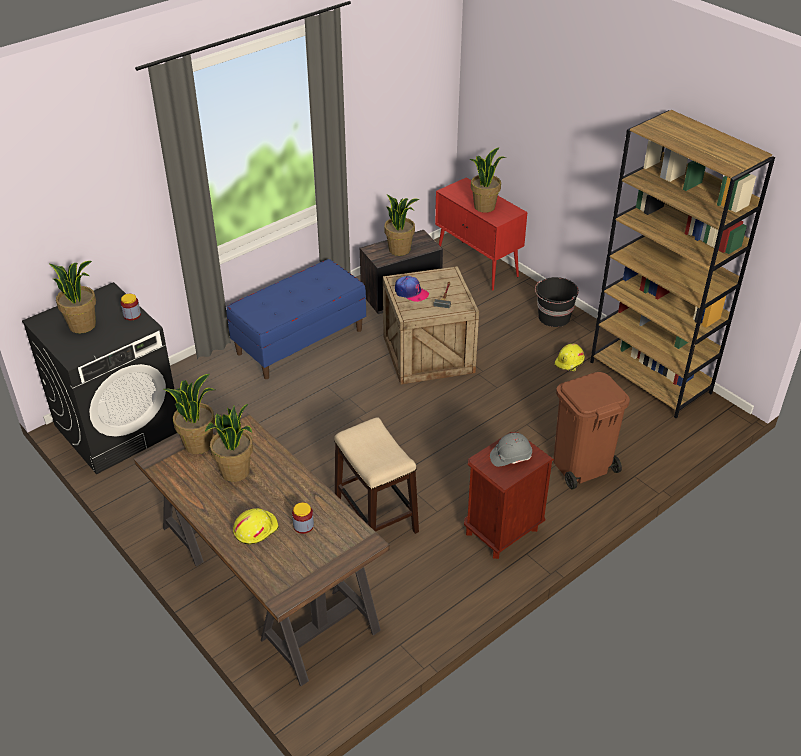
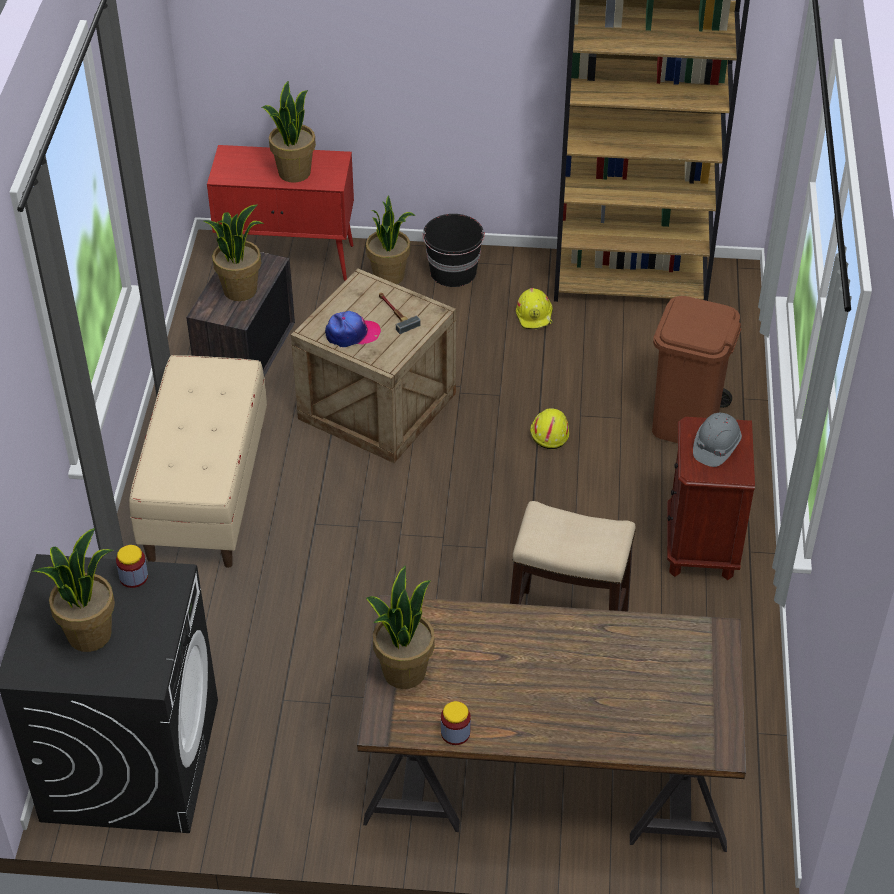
camera: 45 degrees left, 5 degrees up
potted plant [205,404,253,482] -> potted plant moved to [366,195,415,284]
blue bench [226,259,366,379] -> beige bench [129,355,267,568]
yellow hard hat [233,508,279,545] -> yellow hard hat moved to [530,408,569,449]
jar [292,502,314,534] -> jar moved to [441,701,471,745]

